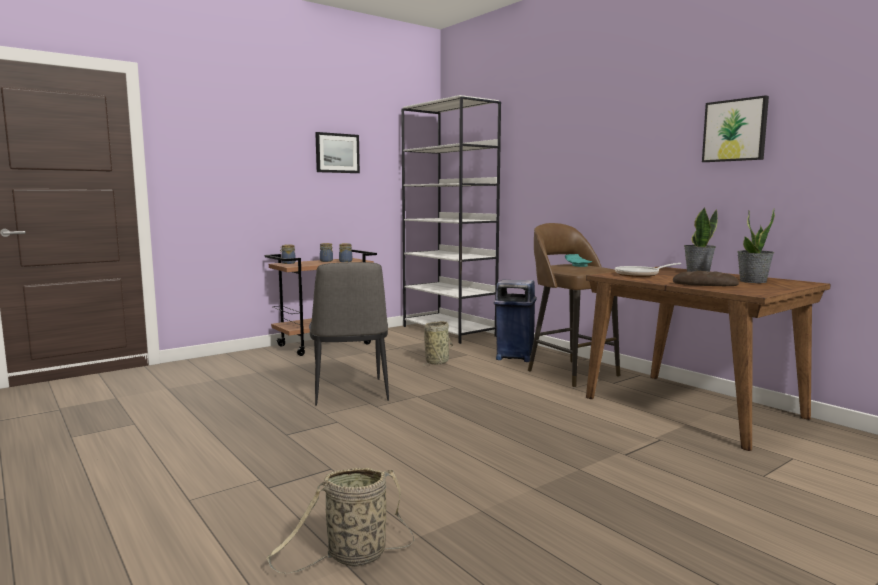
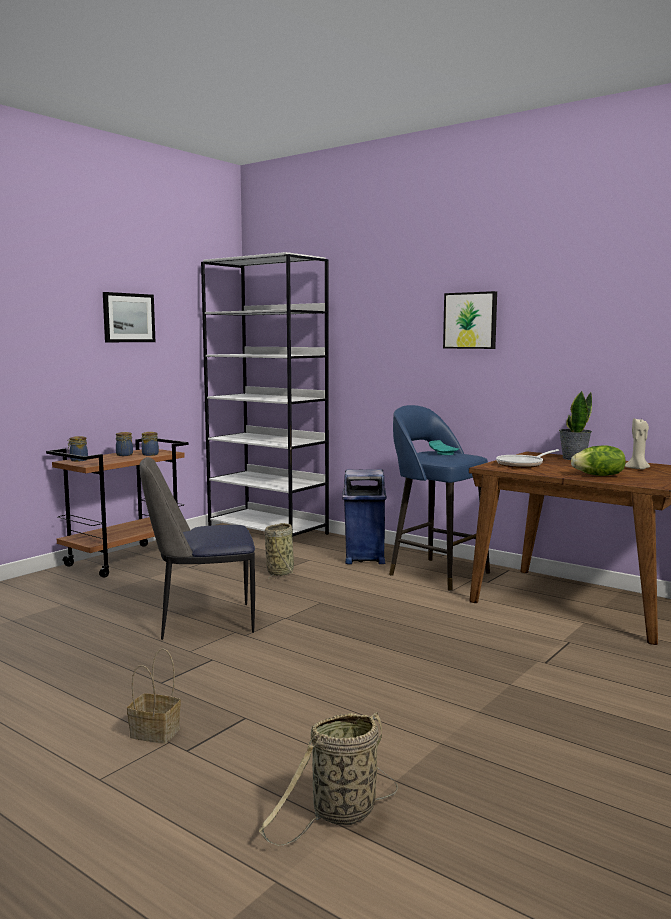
camera: 15 degrees left, 0 degrees up
chair [309,262,389,406] -> chair turned 105 degrees clockwise [139,457,255,640]
brown stool [528,223,620,388] -> blue stool [389,405,490,591]
bread [673,271,739,286] -> lettuce [571,445,626,476]
picture [702,95,769,162] -> picture moved to [443,291,497,349]
potted plant [737,208,775,283] -> beige candle [625,418,650,470]
none -> basket [127,648,181,744]

